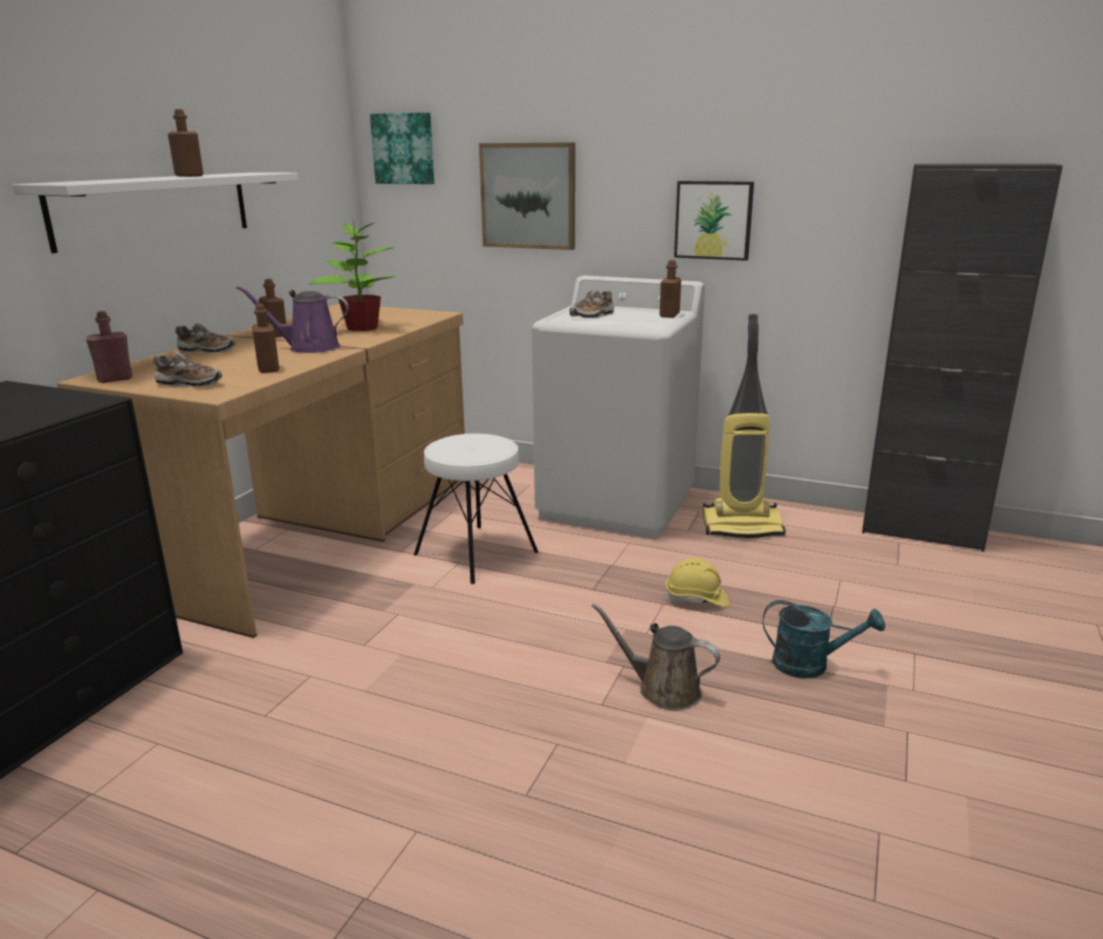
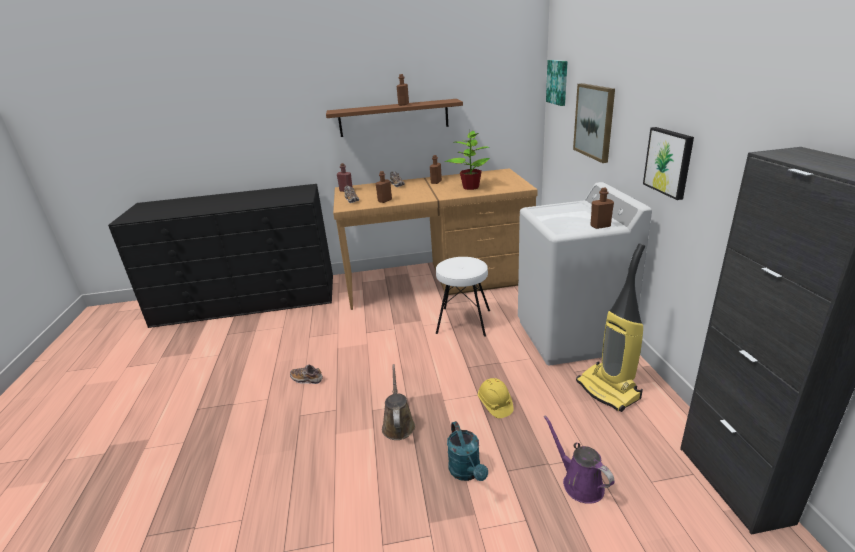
camera: 60 degrees right, 5 degrees up
white shelf [12,172,298,253] -> brown shelf [326,99,463,137]
purple watering can [236,286,349,353] -> purple watering can moved to [544,415,614,504]
shoe [570,289,614,318] -> shoe moved to [290,364,323,384]

